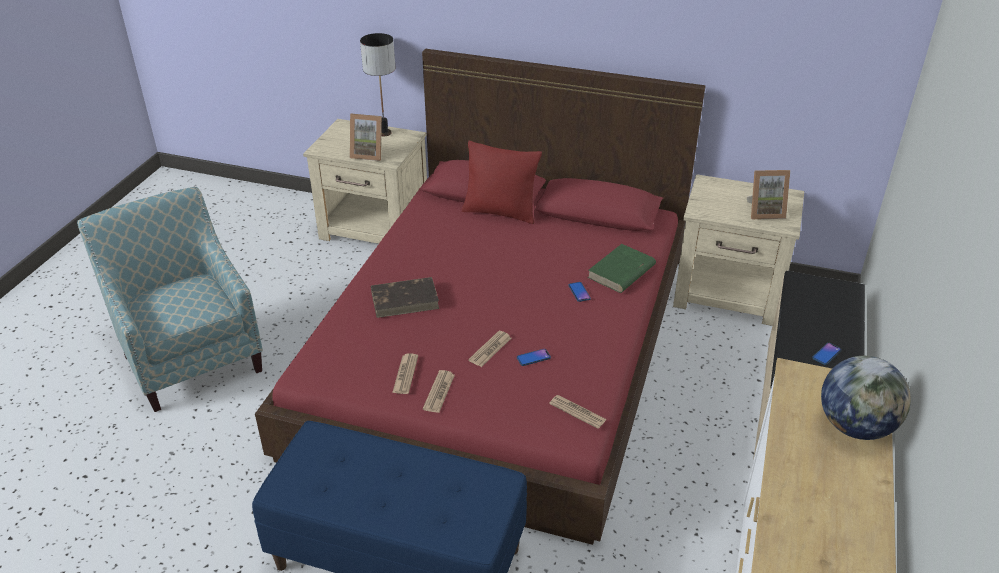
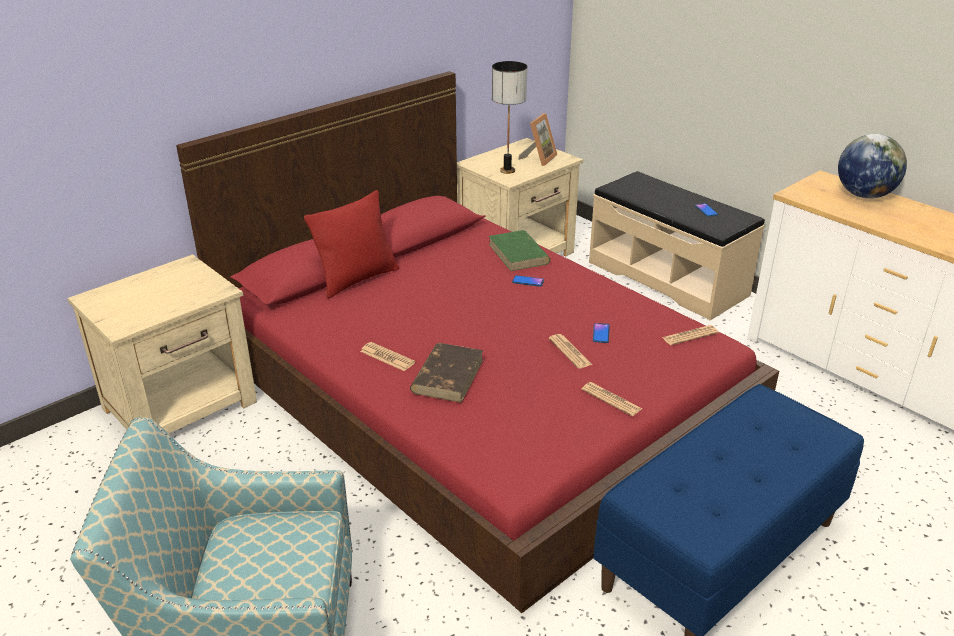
camera: 60 degrees left, 5 degrees down
picture frame [350,114,382,161] -> none
table lamp [360,33,396,136] -> table lamp moved to [492,61,528,174]
newspaper [392,353,418,394] -> newspaper moved to [360,342,415,371]

